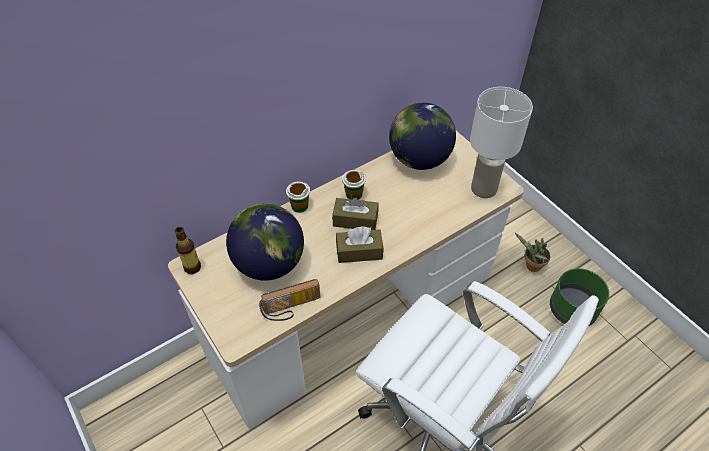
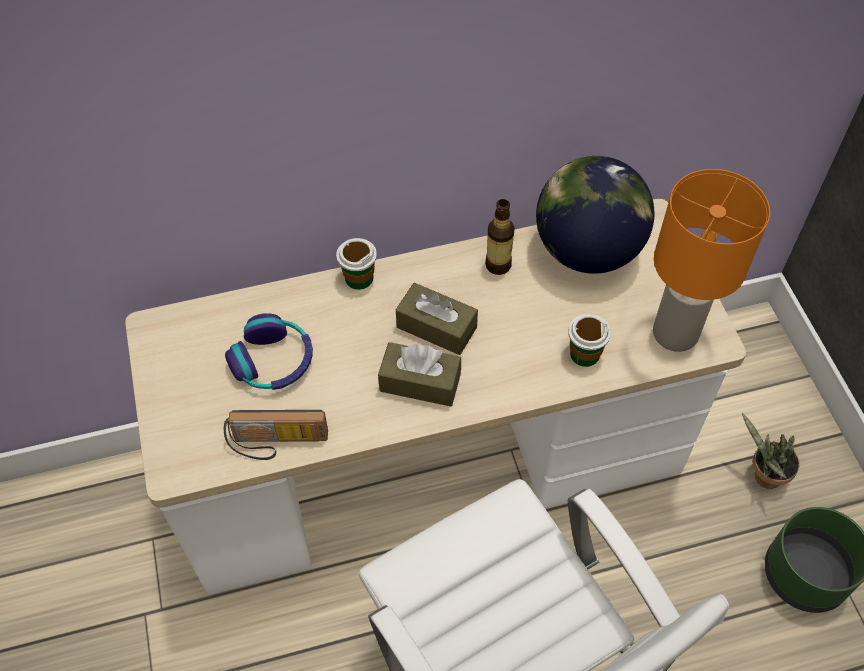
camera: 20 degrees right, 5 degrees up
bottle [175,227,201,274] -> bottle moved to [485,199,514,275]
globe [226,203,304,281] -> headphones [225,313,313,390]
cup [342,170,366,200] -> cup moved to [568,314,611,367]
white table lamp [470,87,533,198] -> orange table lamp [653,169,770,352]

